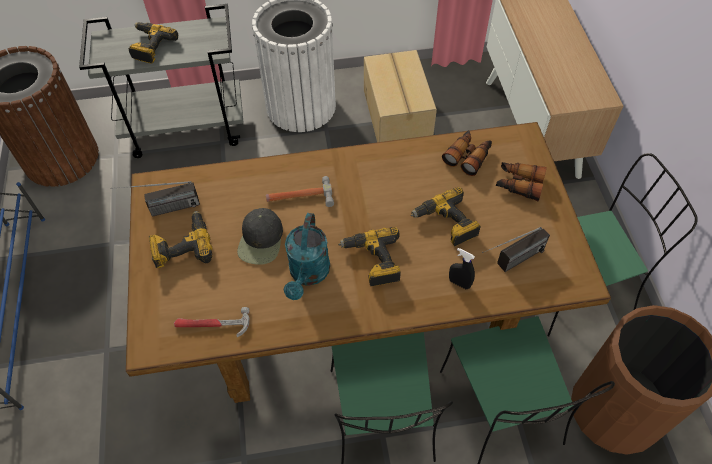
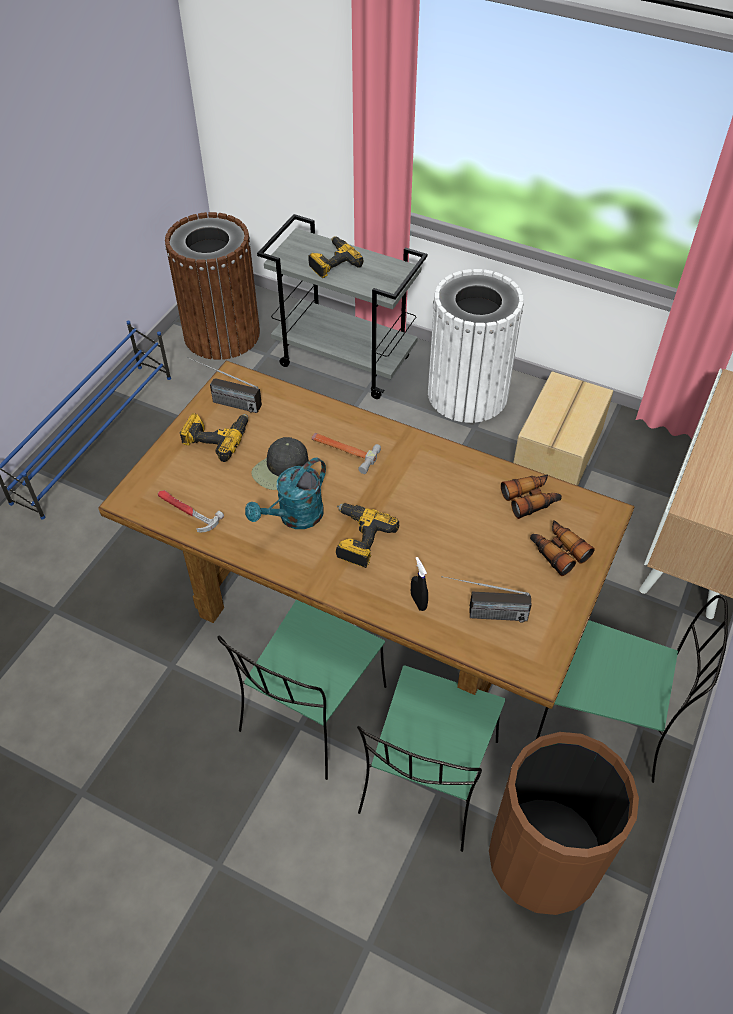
camera: 35 degrees right, 5 degrees down
power drill [411,187,481,247] -> none

